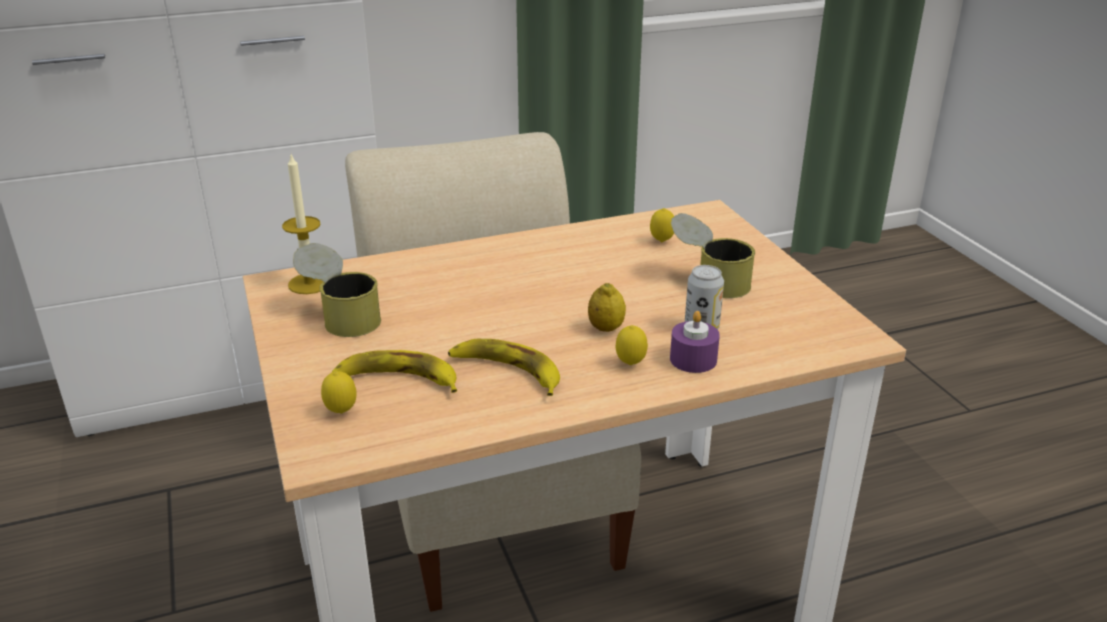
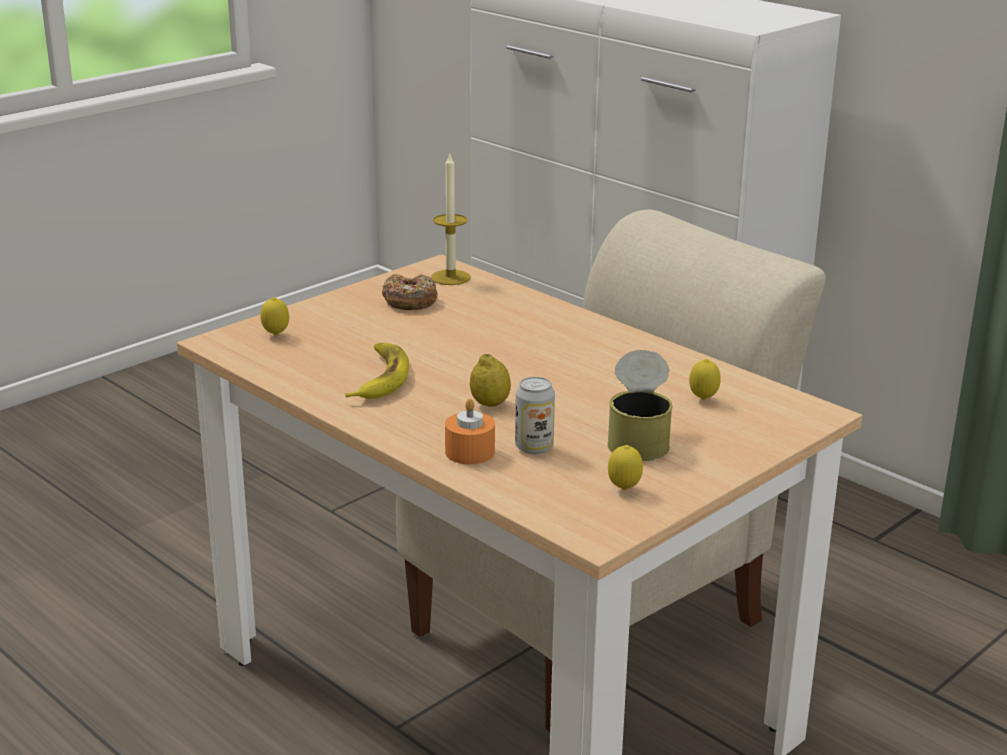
camera: 65 degrees right, 5 degrees down
can [293,243,381,337] -> donut [382,274,438,310]
banana [332,350,457,393] -> none
lemon [616,325,648,365] -> lemon moved to [608,445,643,490]
purple candle [670,311,720,373] -> orange candle [445,399,495,464]

